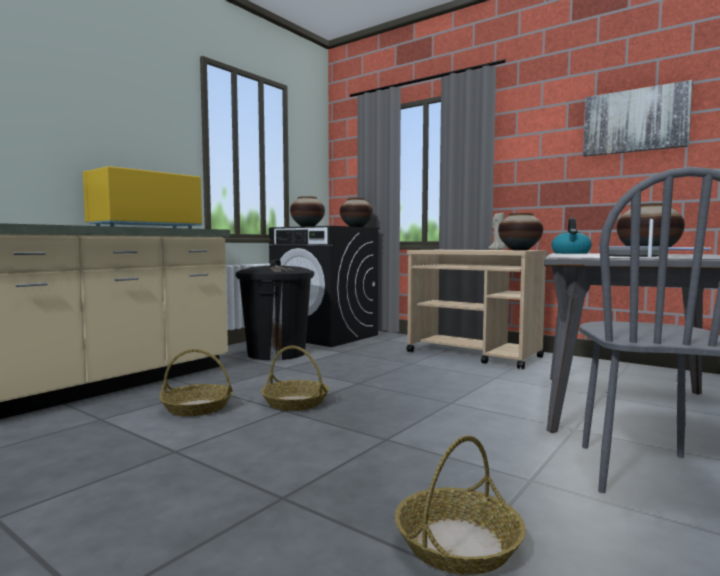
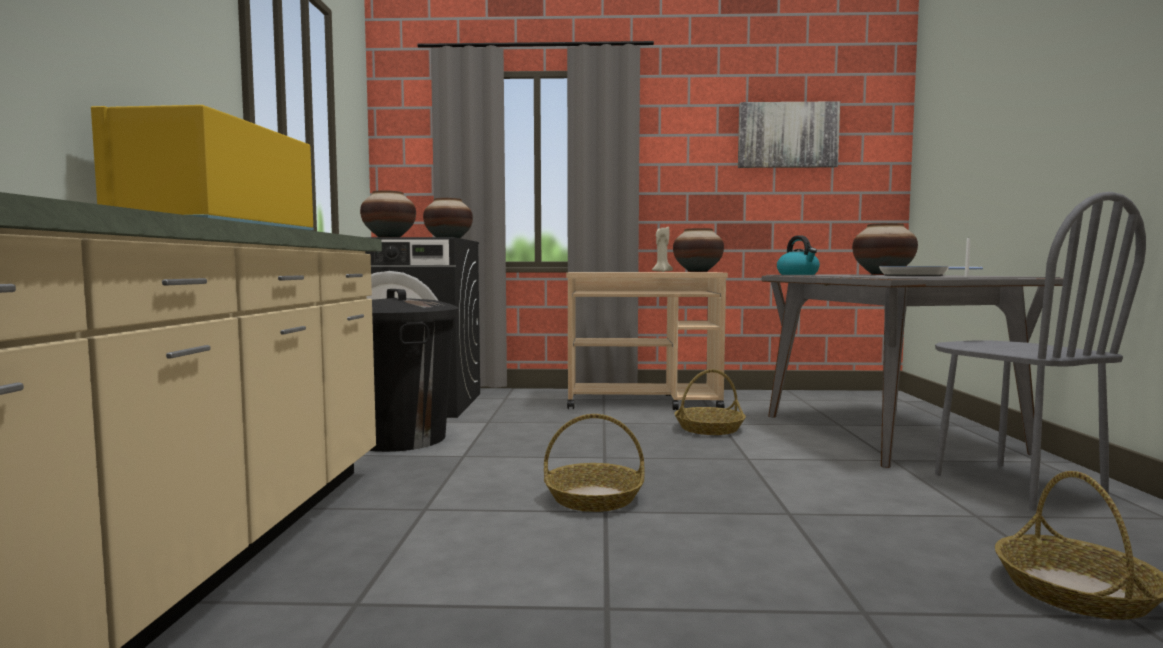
camera: 35 degrees left, 0 degrees up
basket [159,349,233,416] -> basket moved to [674,369,746,435]

